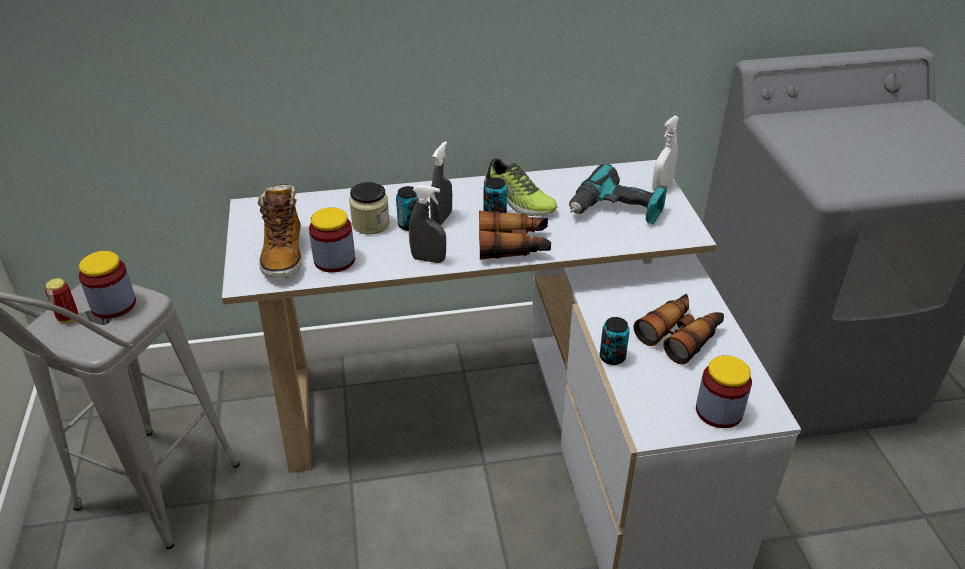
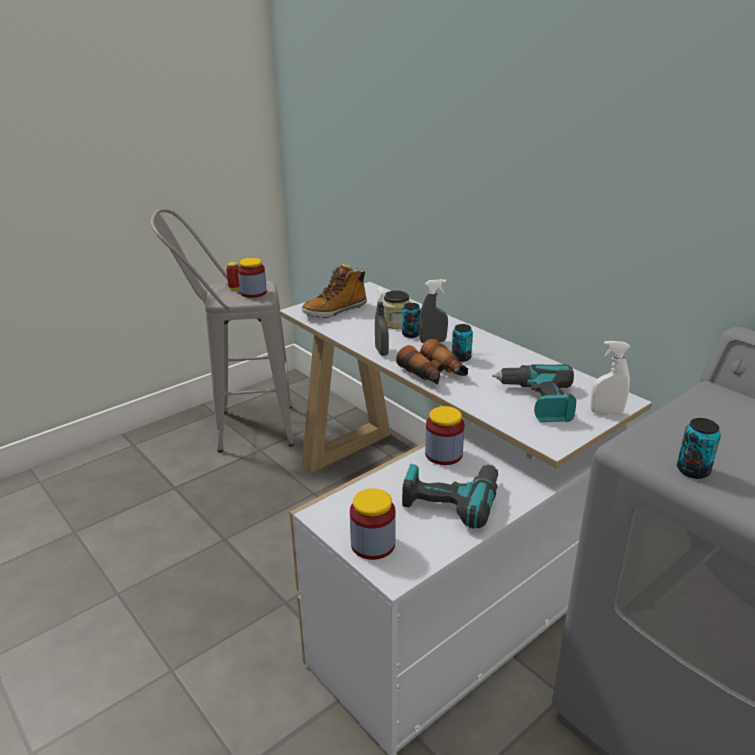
camera: 60 degrees right, 10 degrees down
jar [309,207,355,273] -> jar moved to [425,406,464,465]
shoe [484,158,557,216] -> none
can [600,317,630,365] -> can moved to [677,418,721,479]
binoculars [634,294,724,365] -> power drill [402,464,498,529]

